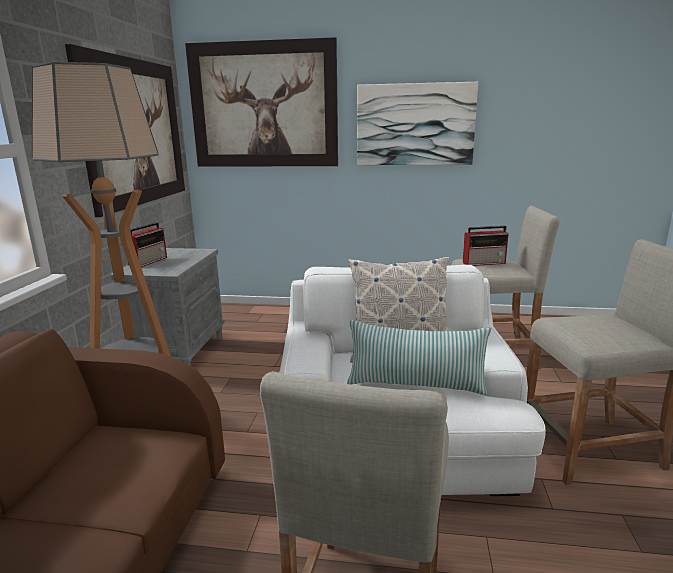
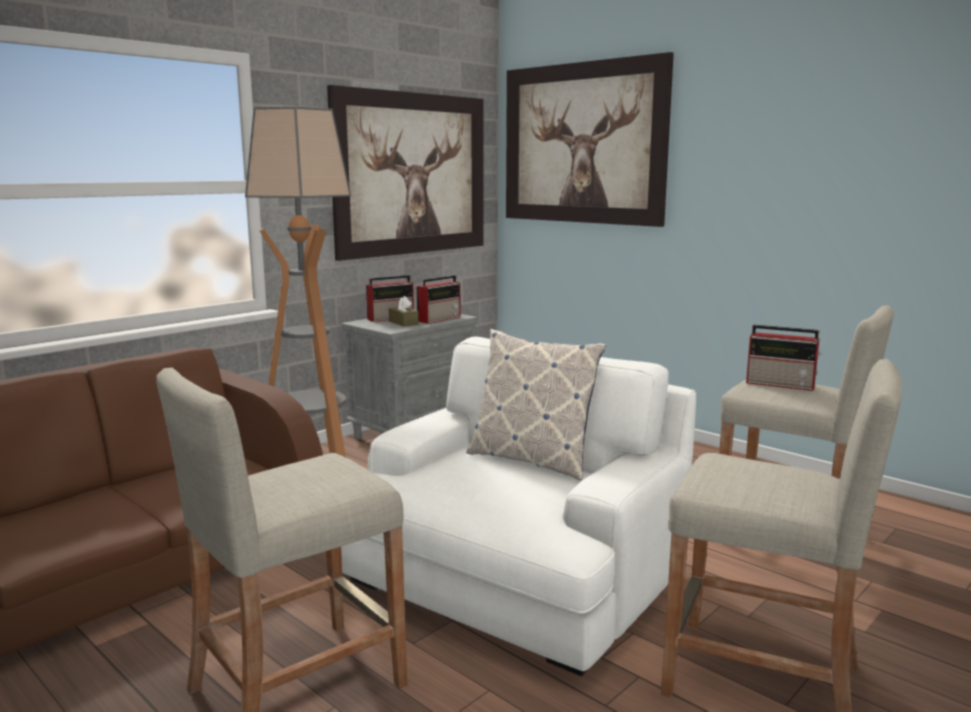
camera: 35 degrees right, 5 degrees down
pillow [347,320,491,396] -> none
picture [357,82,478,165] -> none
none -> brown tissue box [389,296,419,327]
none -> radio [417,275,461,324]

